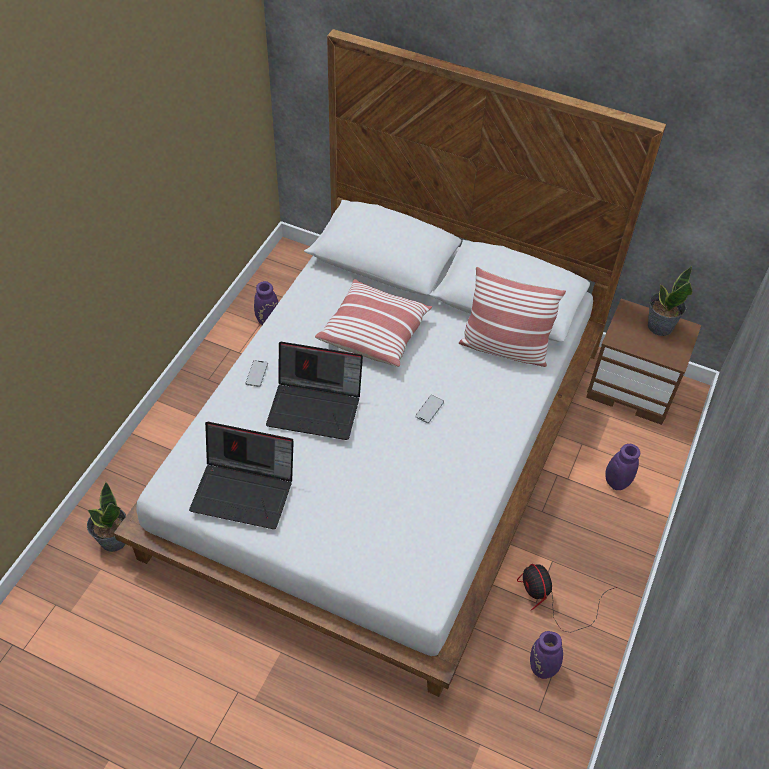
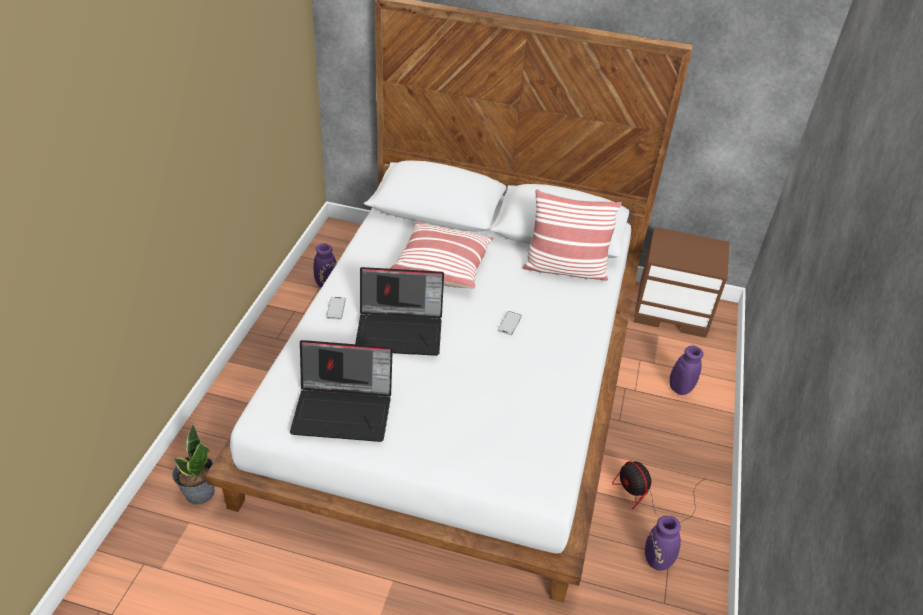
camera: 10 degrees left, 10 degrees down
potted plant [648,266,692,336] -> none

